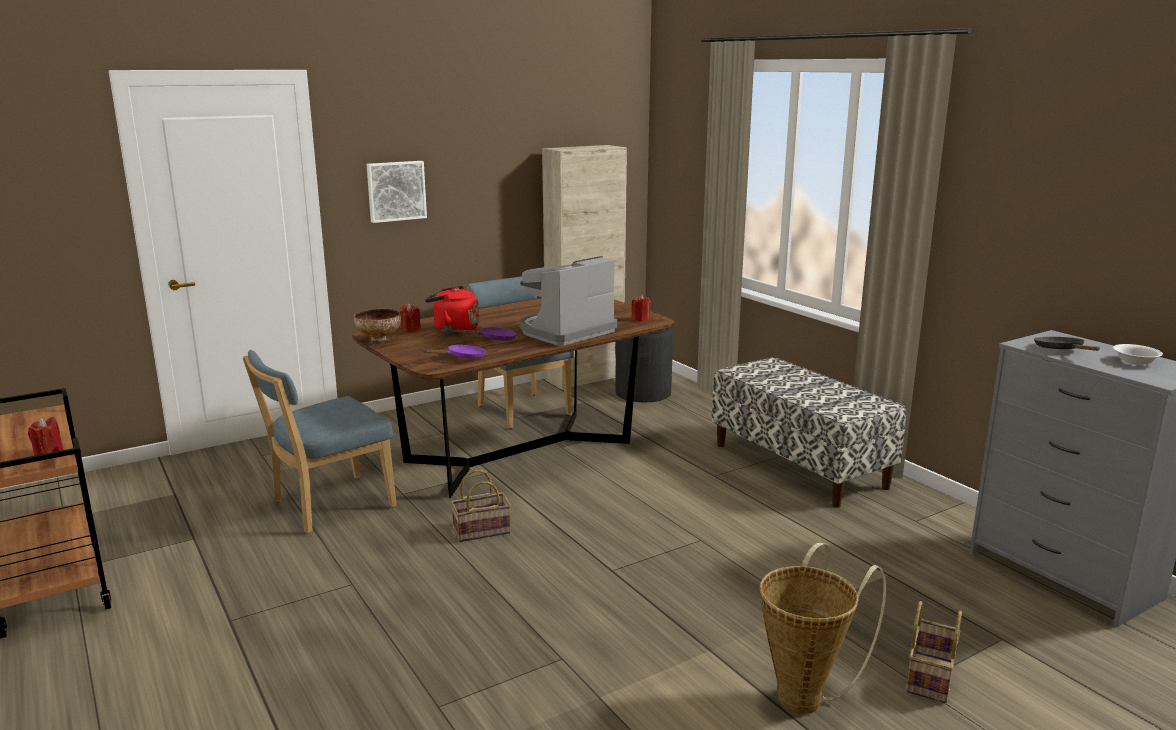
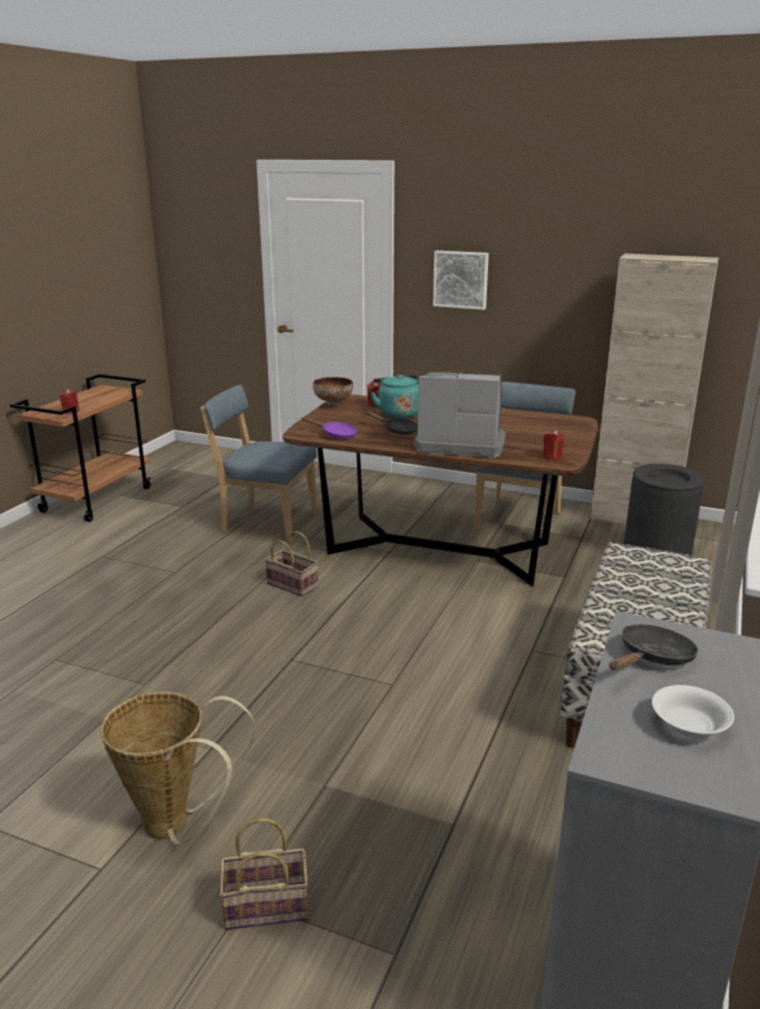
camera: 55 degrees right, 5 degrees up
red kettle [425,286,479,334] -> turquoise kettle [371,374,418,419]
purple frying pan [456,327,517,341] -> black frying pan [365,411,418,435]

